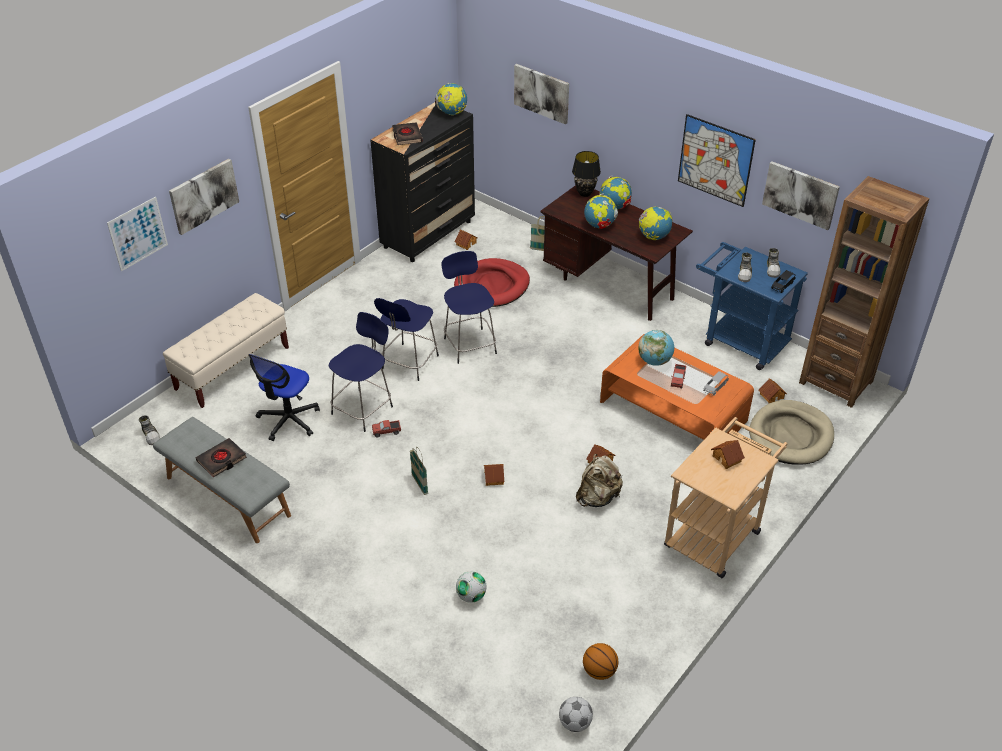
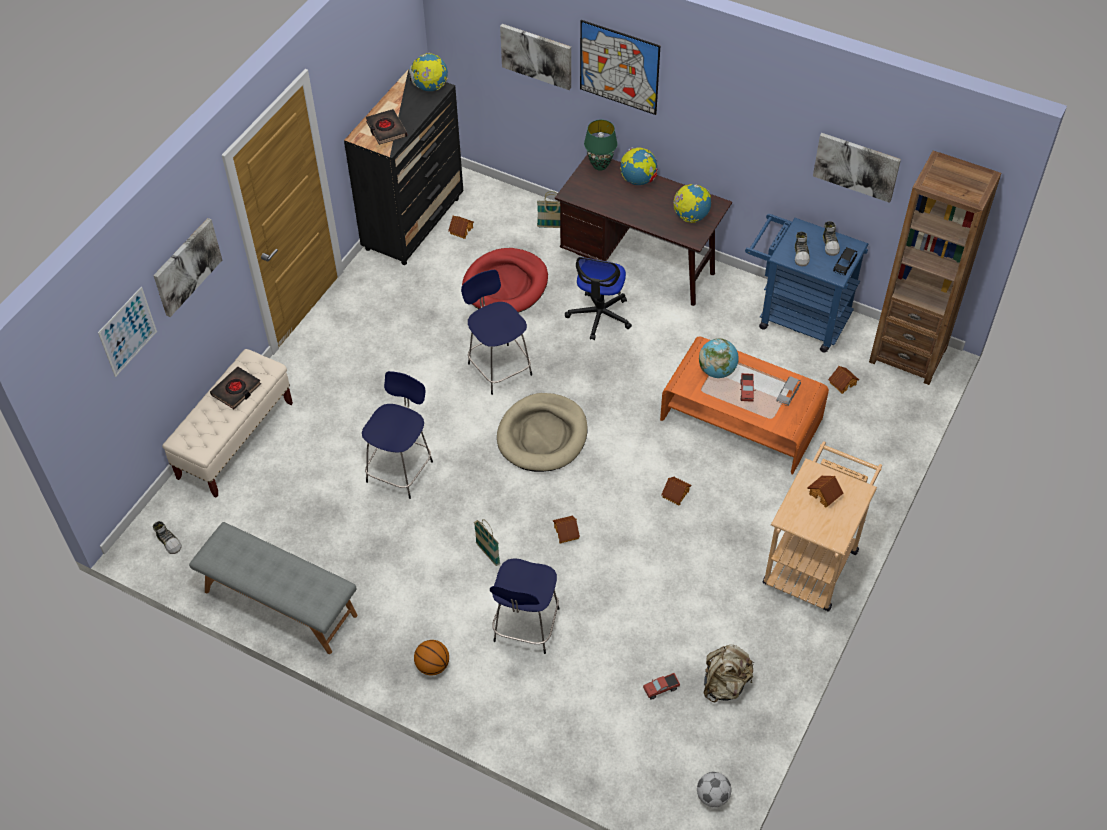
camera: 10 degrees left, 10 degrees up
black book [195,438,247,477] -> black book moved to [210,367,261,409]
office chair [248,354,320,441] -> office chair moved to [565,257,632,340]
toy truck [372,420,401,438] -> toy truck moved to [643,673,680,700]
blue stool [374,298,439,381] -> blue stool moved to [490,558,560,654]
football [456,571,486,603] -> none
black table lamp [572,151,601,197] -> green table lamp [584,120,617,171]
beige backpack [576,454,623,507] -> beige backpack moved to [704,644,754,702]
basketball [583,643,618,680] -> basketball moved to [414,640,449,676]
globe [584,193,618,229] -> none
picture [678,114,756,207] -> picture moved to [580,20,661,115]
beige dog bed [749,400,834,465] -> beige dog bed moved to [497,393,588,472]

